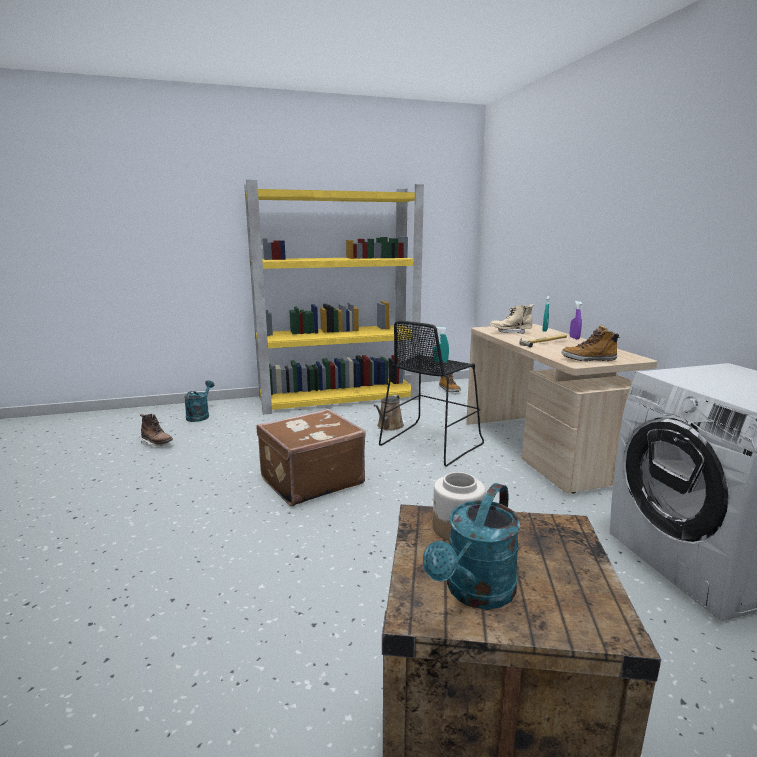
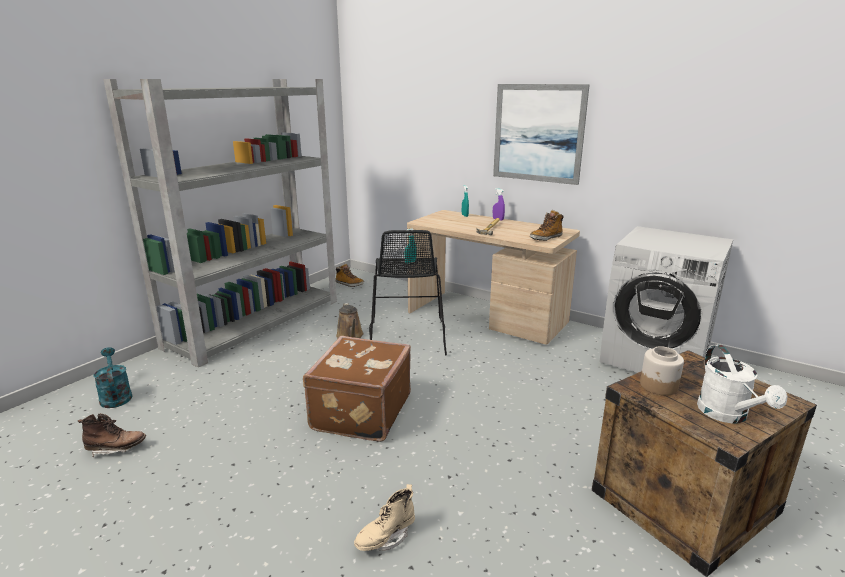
camera: 40 degrees left, 5 degrees up
yellow bookcase [244,180,424,415] -> grey bookcase [103,79,337,368]
turquoise watering can [423,483,520,609] -> white watering can [697,345,788,424]
beige boot [490,304,534,334] -> beige boot moved to [354,484,415,551]
none -> picture [493,84,590,185]

